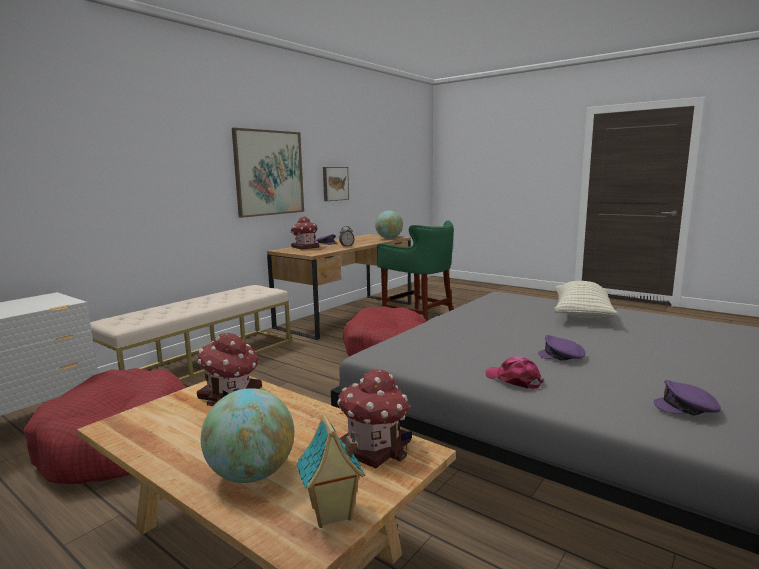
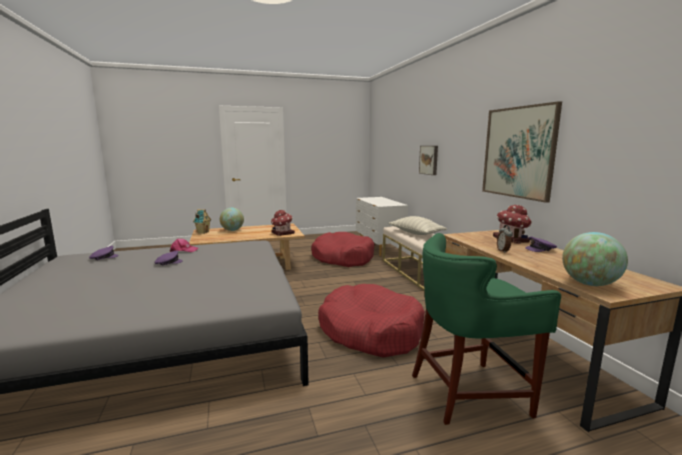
camera: 125 degrees right, 0 degrees up
picture [323,167,349,201] -> picture moved to [419,146,438,175]
toy house [337,369,412,468] -> none
pillow [554,281,618,318] -> pillow moved to [389,216,447,235]

